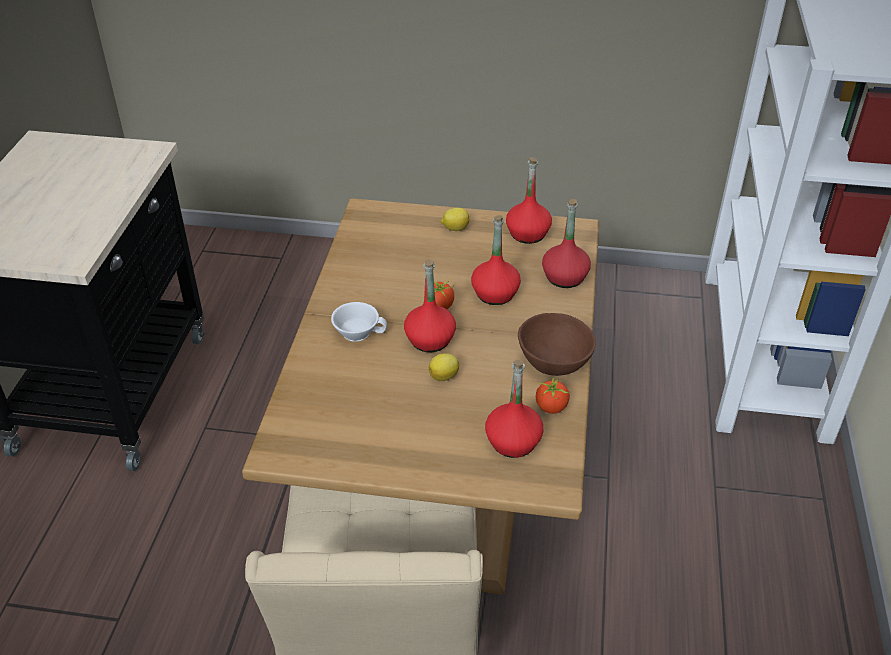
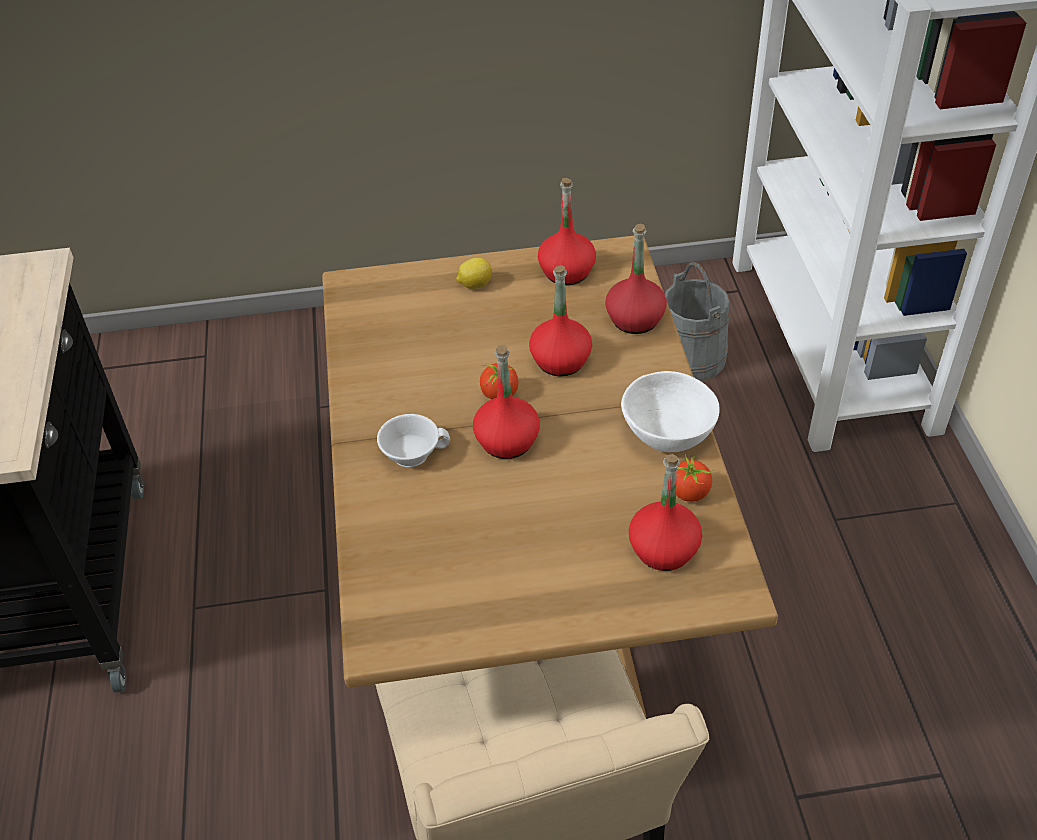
camera: 15 degrees left, 5 degrees up
lemon [429,353,459,381] -> none
brown bowl [518,313,596,376] -> white bowl [621,371,720,452]
none -> grey bucket [665,262,730,381]

